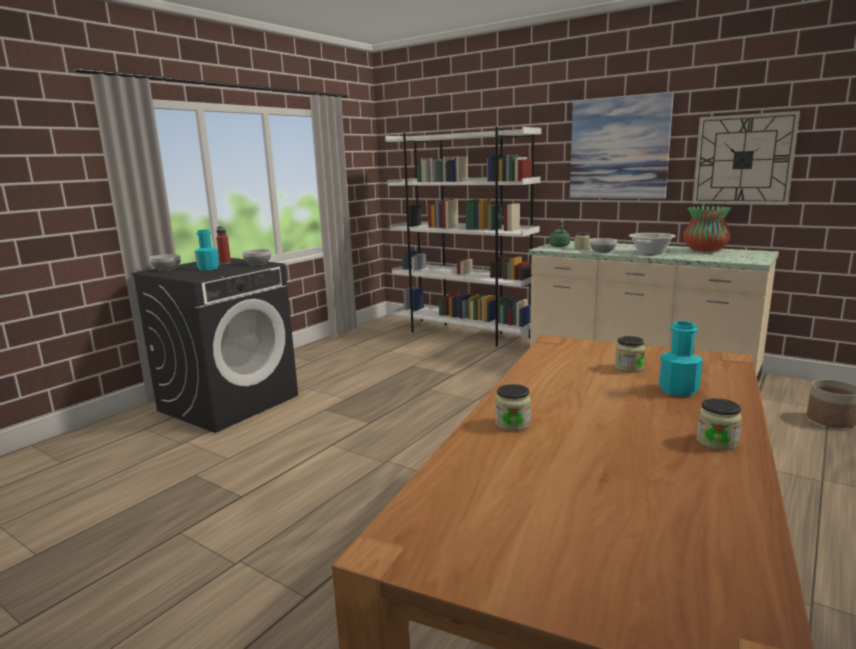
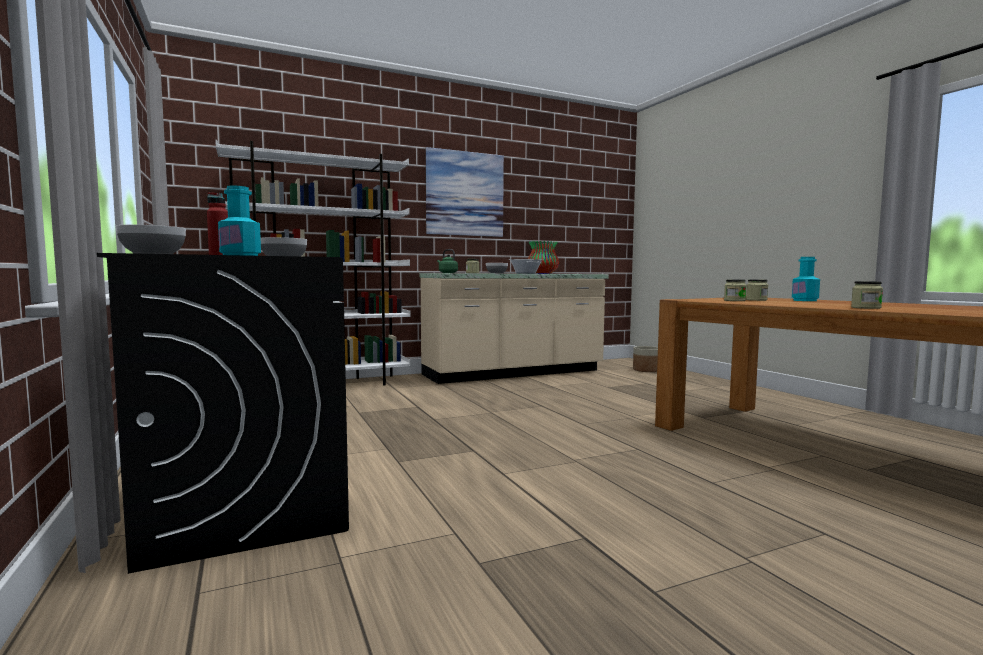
camera: 60 degrees left, 10 degrees down
wall clock [692,111,800,205] -> none
jar [697,398,742,450] -> jar moved to [724,279,747,301]

